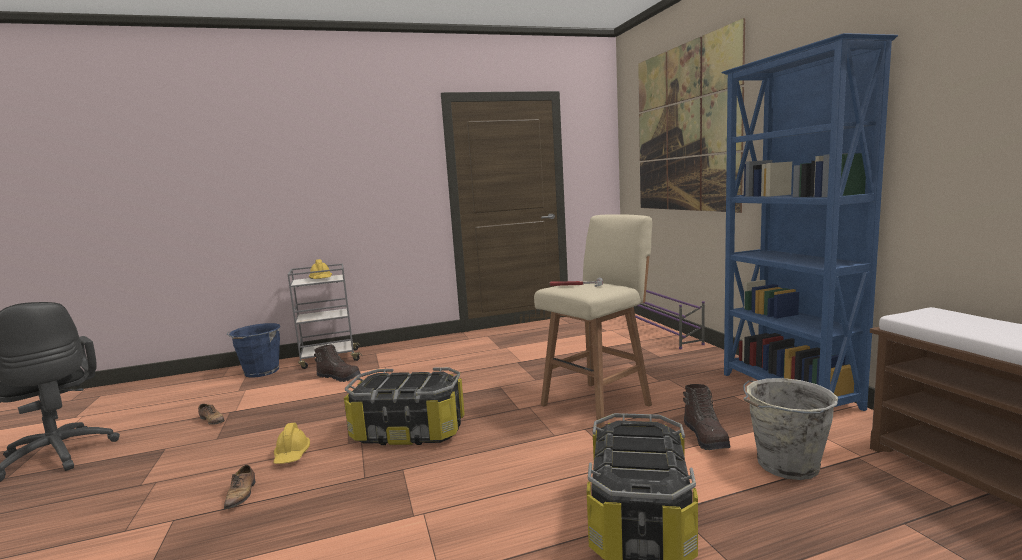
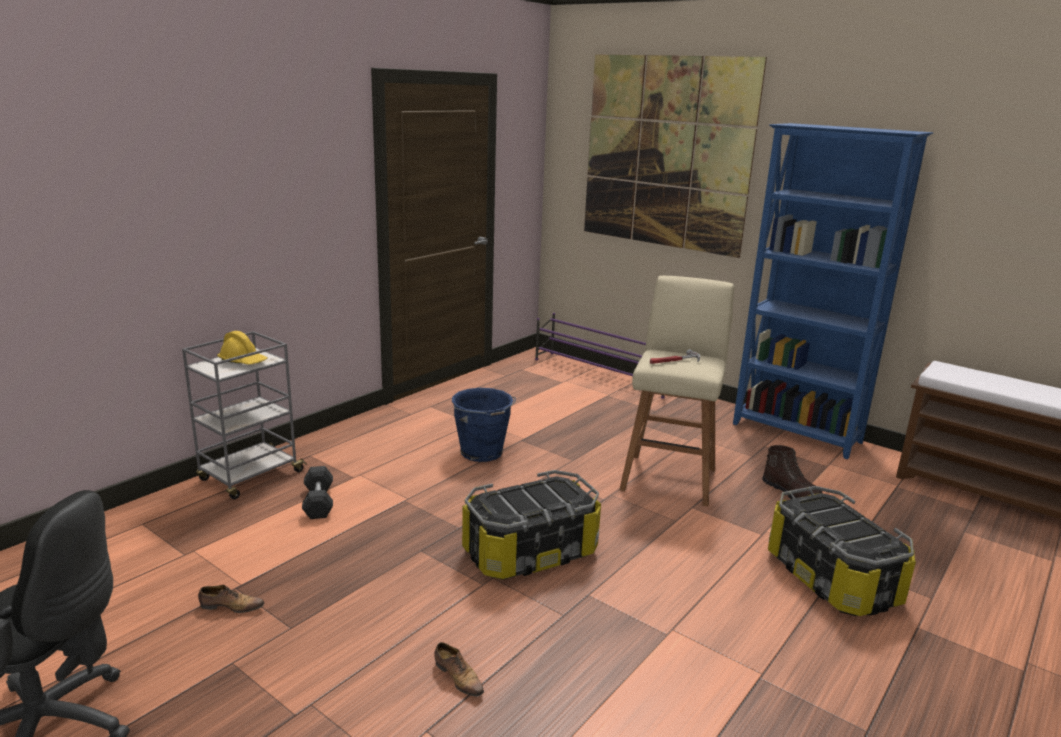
camera: 35 degrees left, 10 degrees up
blue bucket [227,323,281,378] -> blue bucket moved to [452,388,516,462]
yellow hard hat [274,423,310,464] -> none
brown boot [314,344,361,382] -> grey dumbbell [302,466,333,519]
grey bucket [743,378,838,480] -> none

